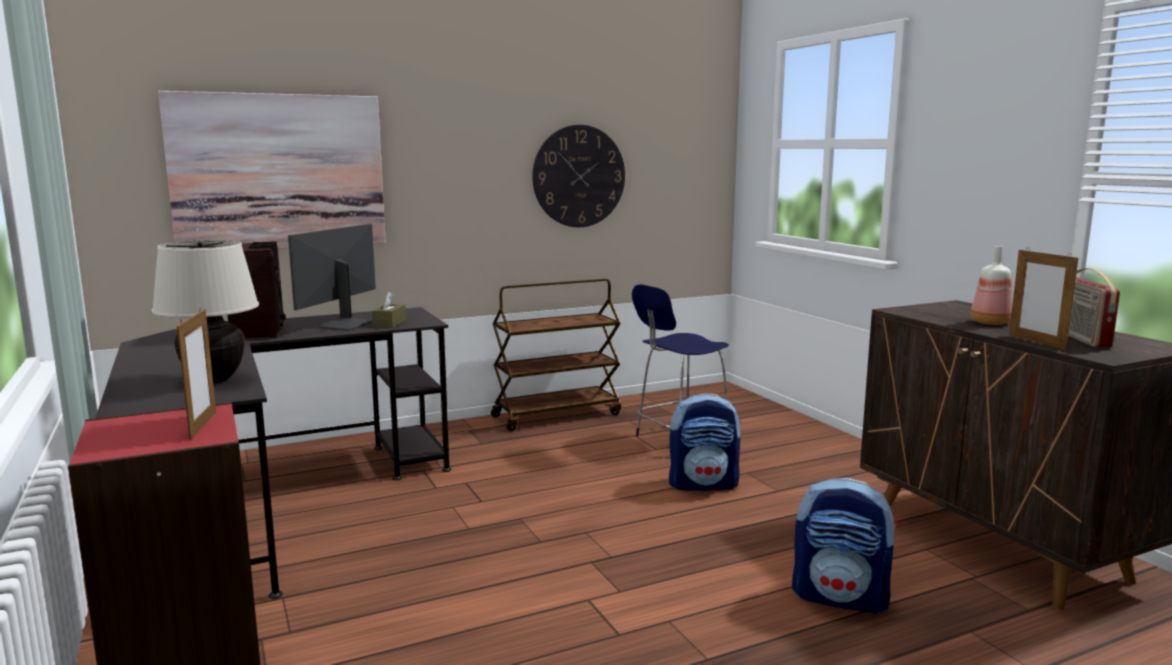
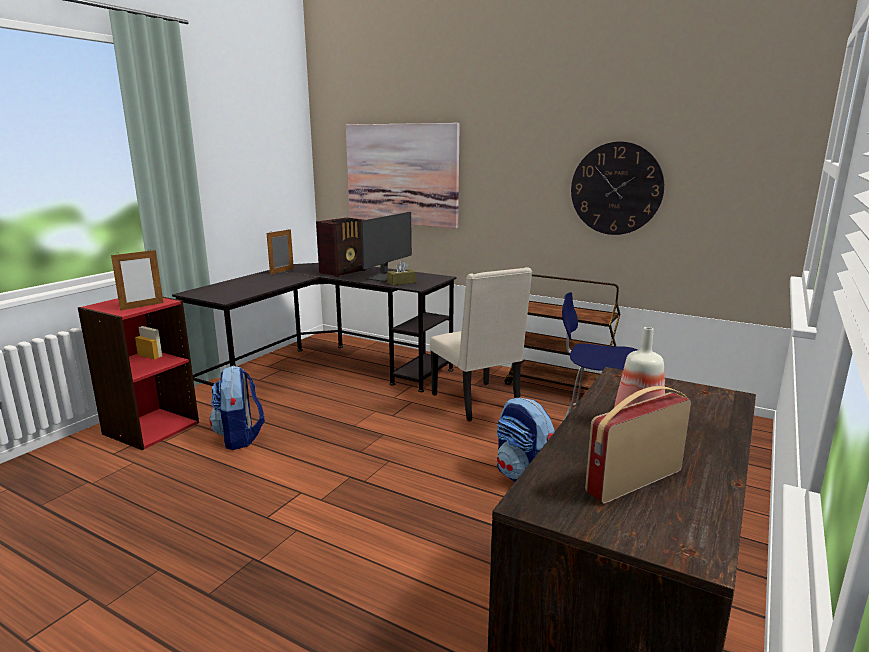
camera: 55 degrees right, 5 degrees up
beige table lamp [152,240,259,383] -> none
monitor [288,224,376,331] -> monitor turned 135 degrees clockwise [361,212,412,282]
backpack [792,478,898,614] -> backpack moved to [210,365,265,450]
picture frame [1009,249,1078,350] -> picture frame moved to [267,229,294,274]
none -> beige chair [430,267,532,421]

